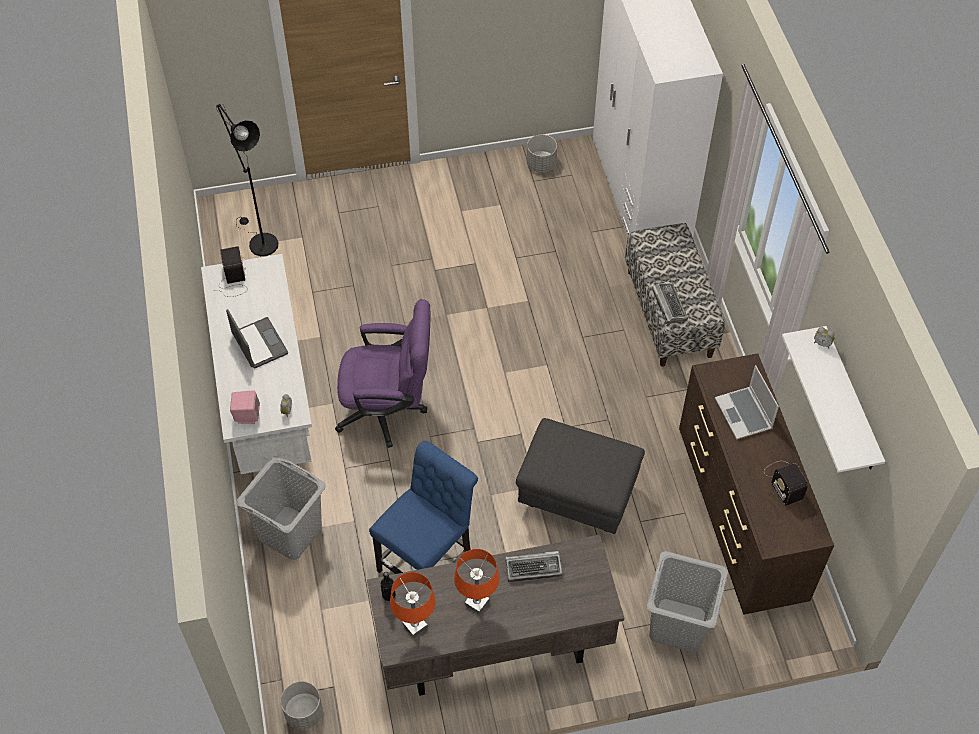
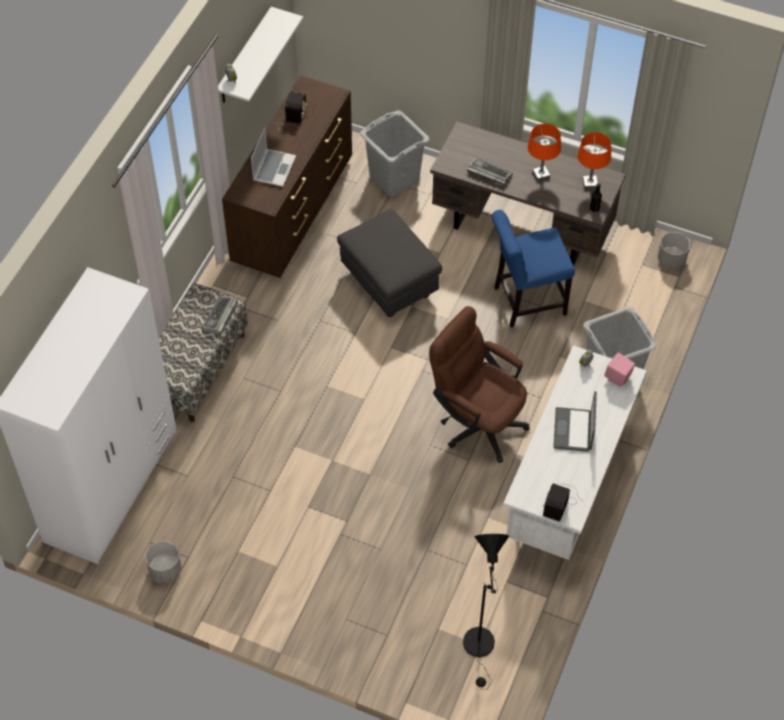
camera: 145 degrees left, 0 degrees up
purple office chair [335,299,430,448] -> brown office chair [429,306,530,463]

